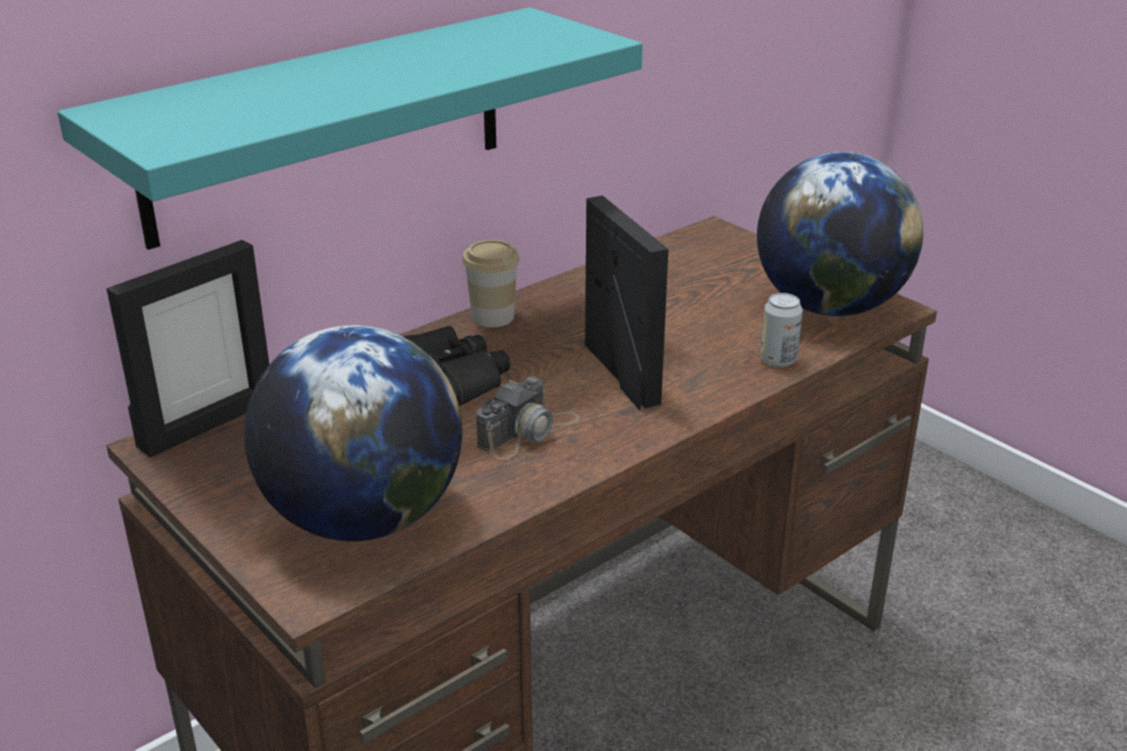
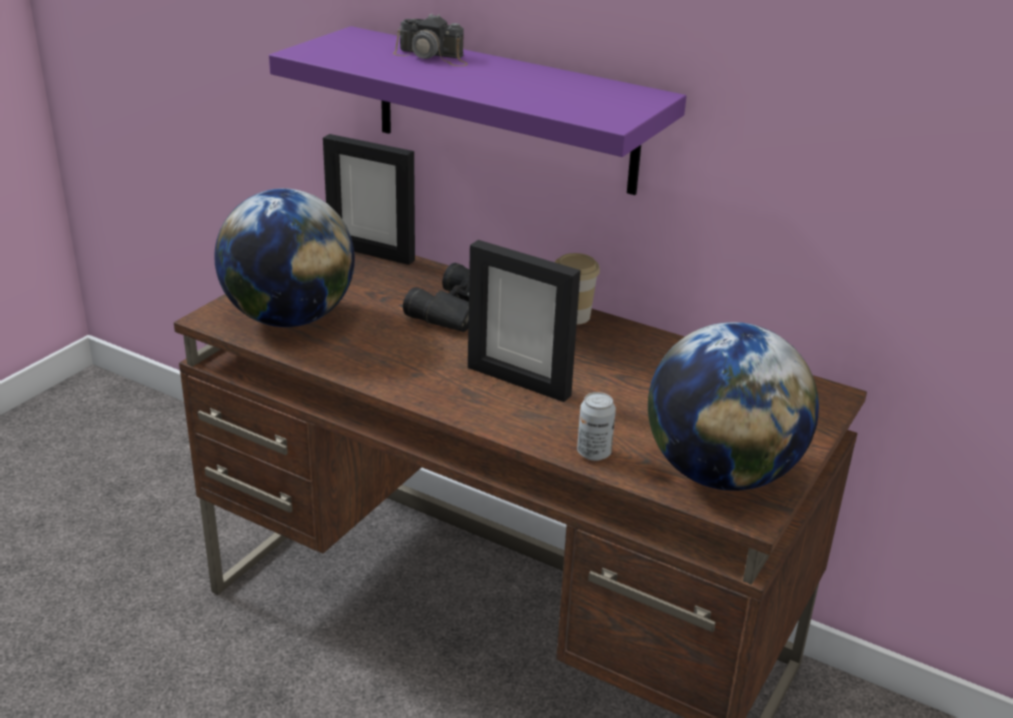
camera: 70 degrees right, 0 degrees up
turquoise shelf [57,7,643,250] -> purple shelf [269,26,686,195]
camera [476,376,580,460] -> camera moved to [393,13,468,66]
picture frame [585,196,669,410] -> picture frame turned 75 degrees clockwise [468,240,581,402]

